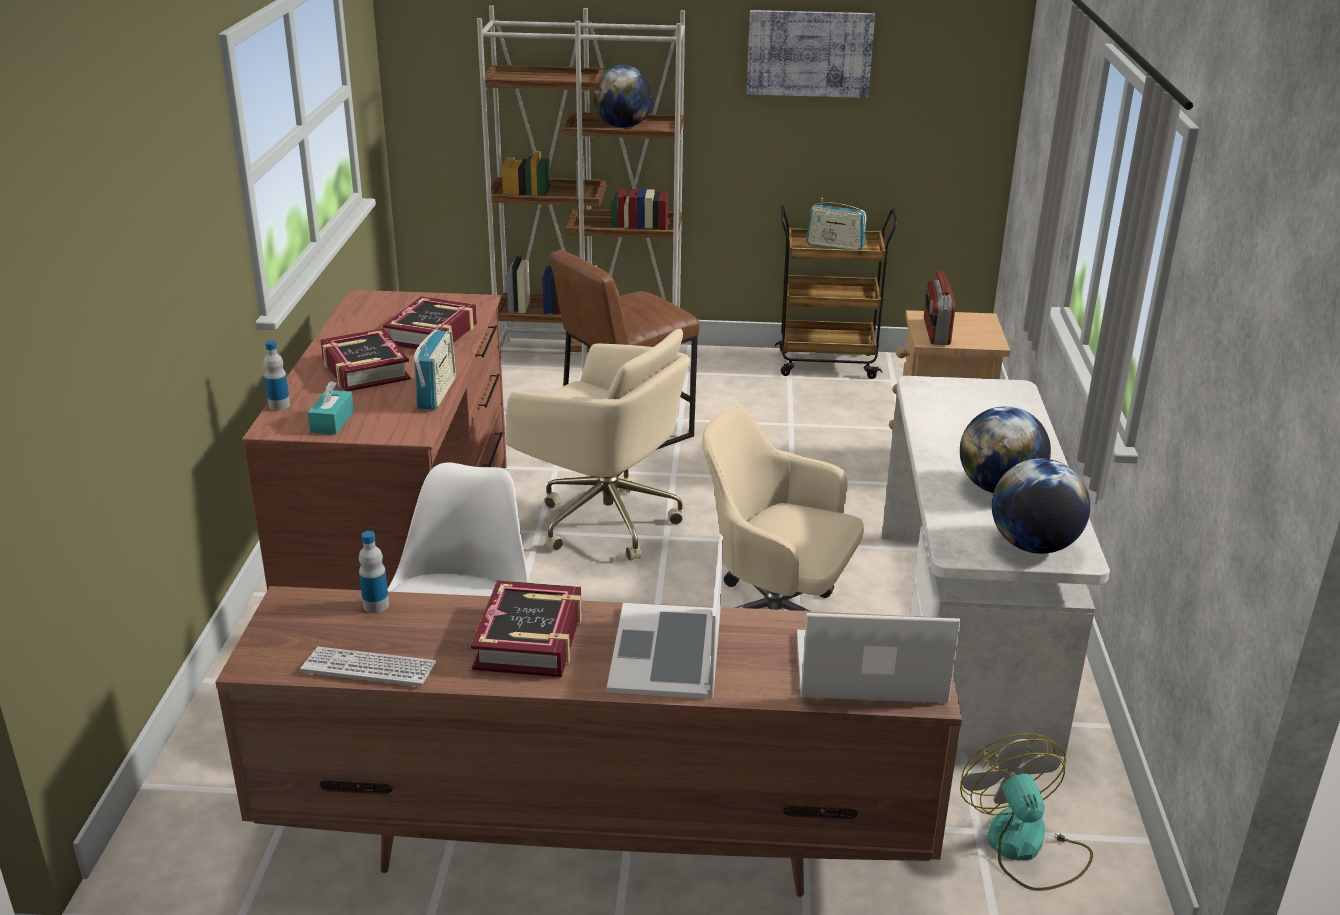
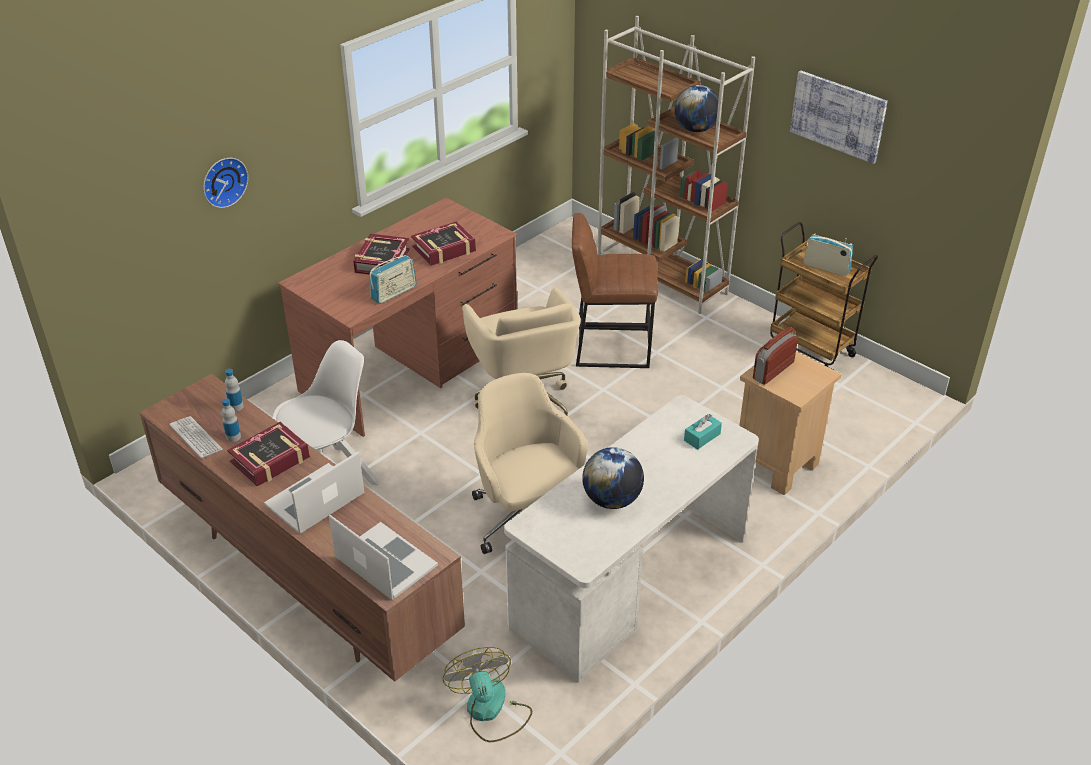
camera: 40 degrees right, 10 degrees up
bottle [264,340,290,410] -> bottle moved to [222,398,241,442]
turquoise tissue box [307,381,354,434] -> turquoise tissue box moved to [684,414,722,450]
radio [806,198,867,250] -> radio turned 150 degrees clockwise [803,234,853,276]
fan [960,733,1093,891] -> fan turned 45 degrees counterclockwise [443,647,532,742]
globe [992,458,1090,554] -> none
none -> wall clock [203,158,248,208]

